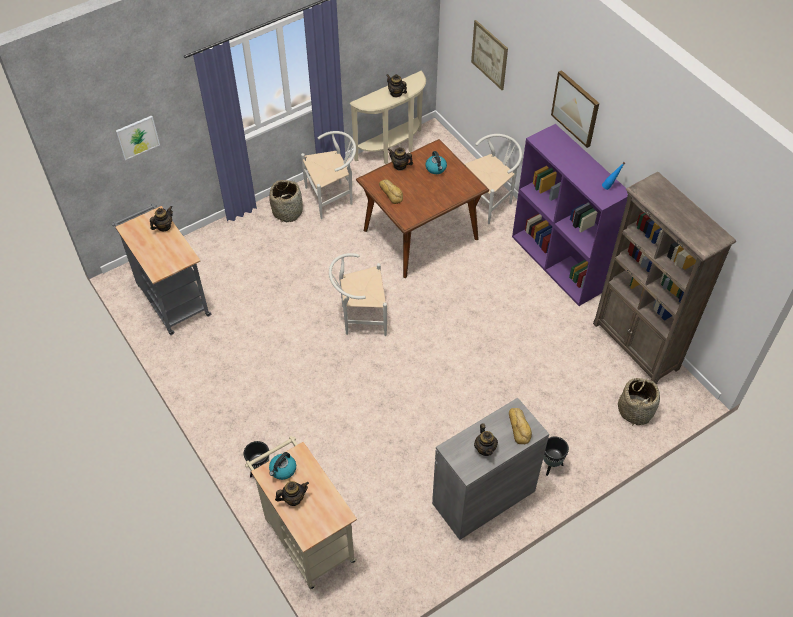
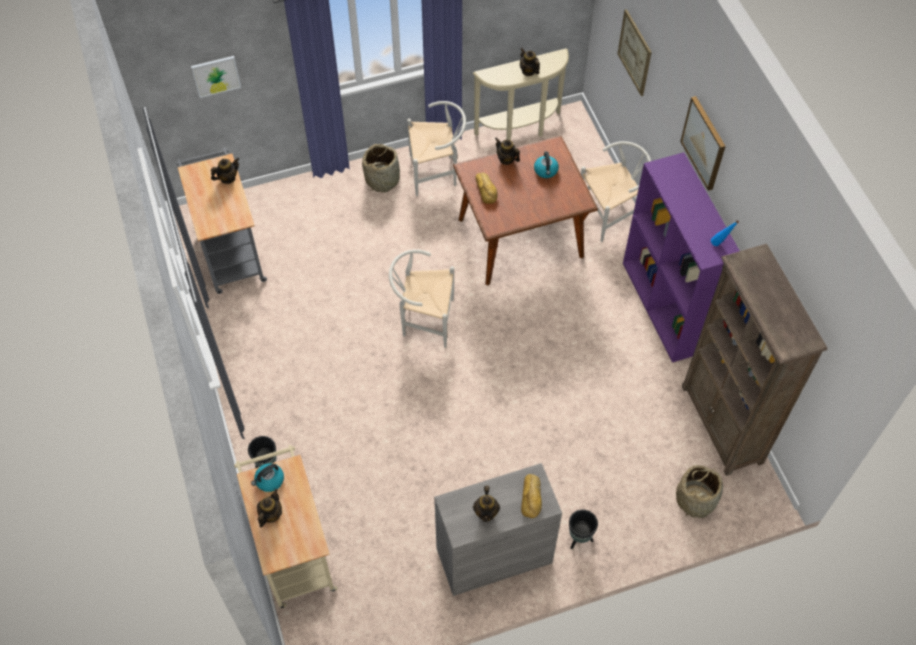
camera: 15 degrees right, 5 degrees up
teapot [275,481,309,506] -> teapot turned 60 degrees counterclockwise [257,489,282,528]

